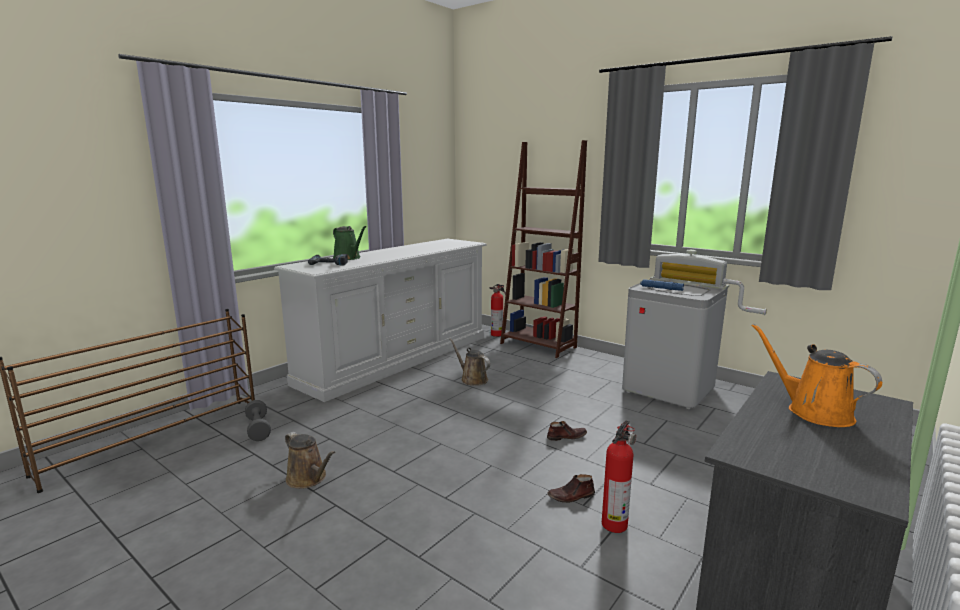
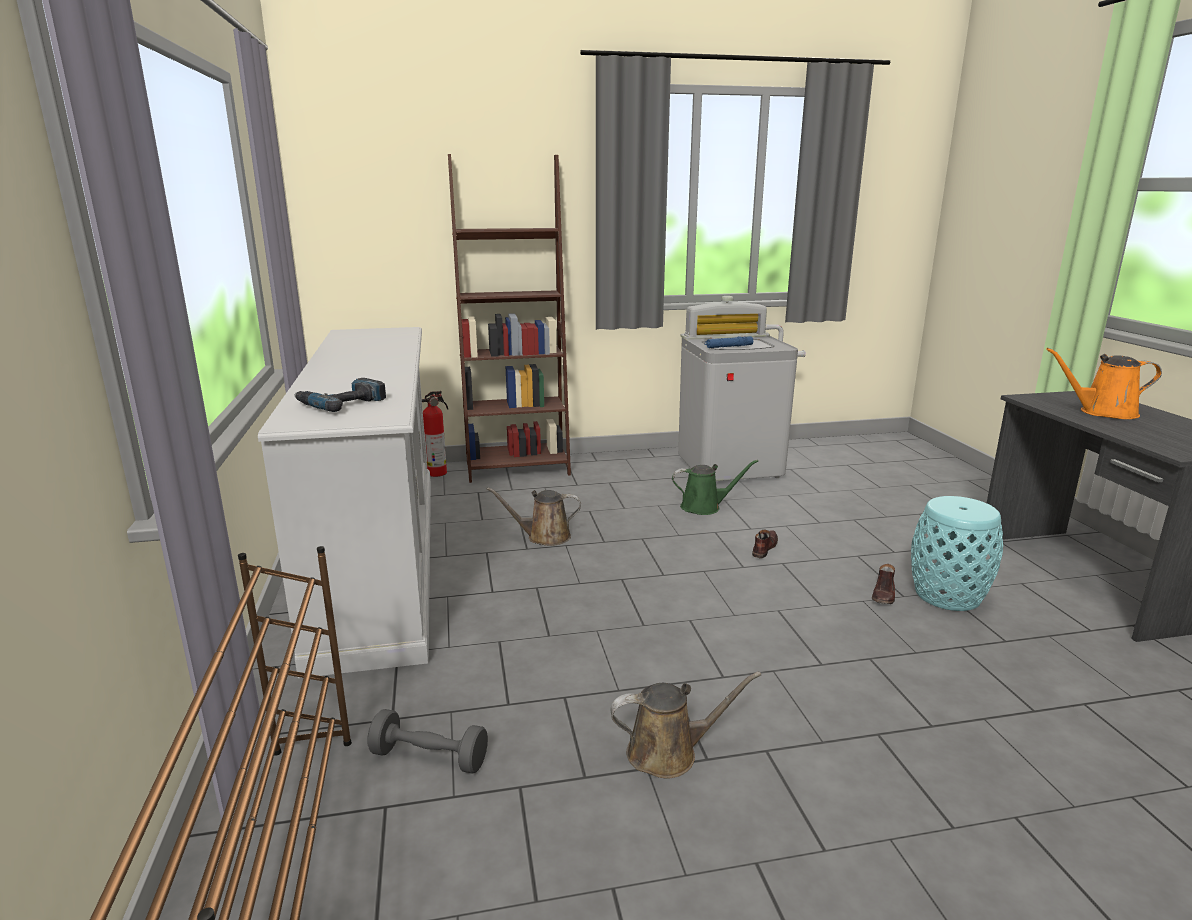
camera: 50 degrees left, 5 degrees up
green watering can [333,226,366,260] -> green watering can moved to [672,460,758,515]
fire extinguisher [602,420,636,533] -> turquoise stool [911,496,1003,611]

